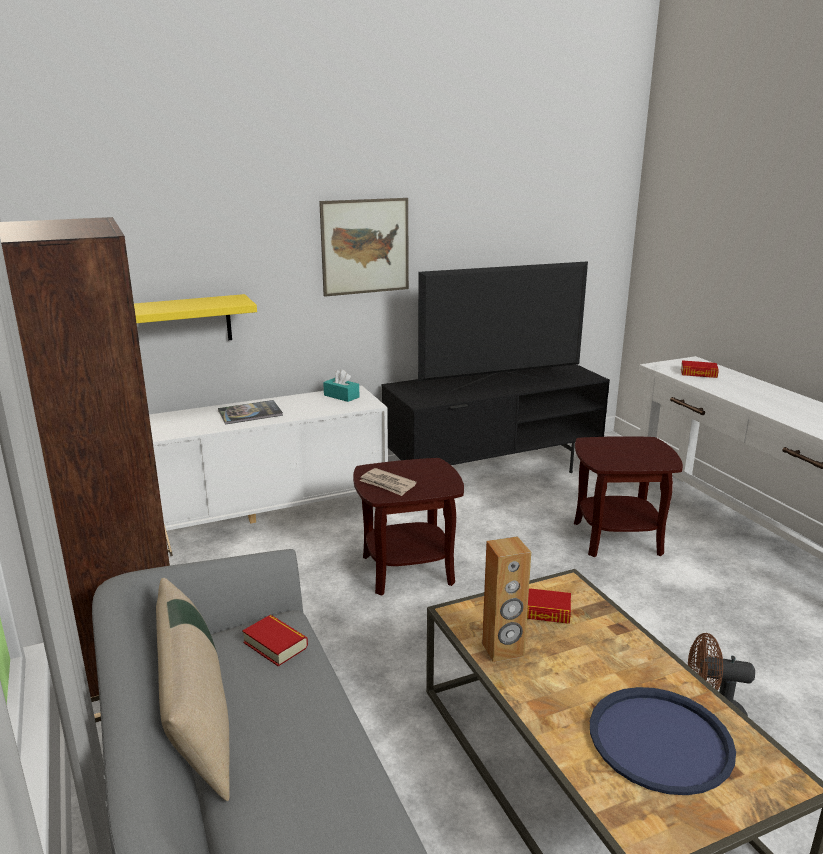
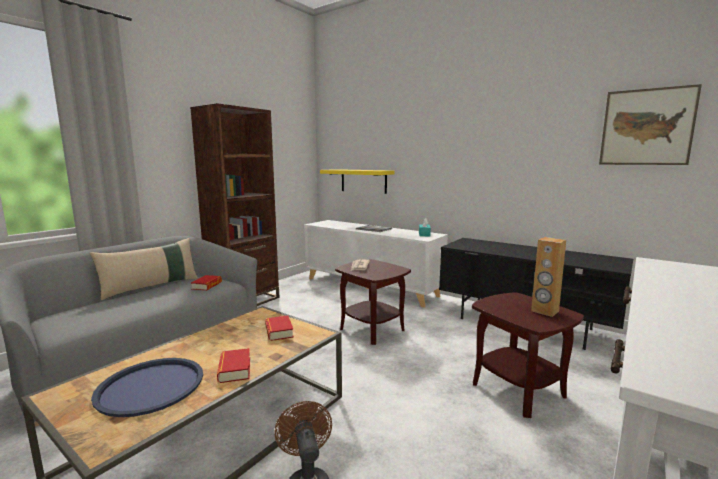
camera: 60 degrees right, 10 degrees down
picture [319,198,409,297] -> picture moved to [599,84,702,165]
television [418,261,588,391] -> none
brown speaker [482,536,531,662] -> brown speaker moved to [531,237,566,317]
book [681,360,719,378] -> book moved to [217,348,250,383]

